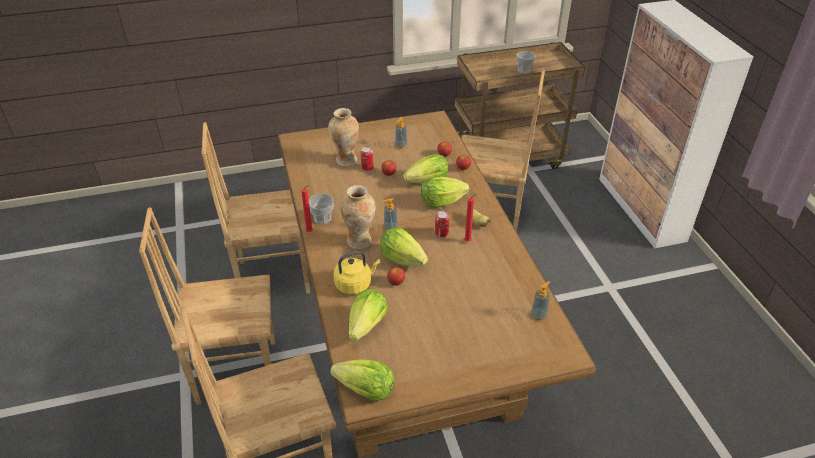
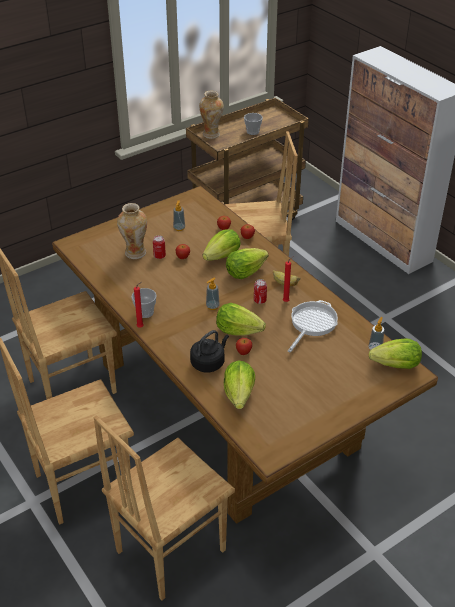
camera: 20 degrees left, 0 degrees up
lettuce [330,360,394,401] -> lettuce moved to [369,338,422,369]
yellow kettle [334,251,380,294] -> black kettle [190,330,229,373]
vase [340,185,376,249] -> vase moved to [199,91,224,139]
none -> frying pan [288,300,338,352]

